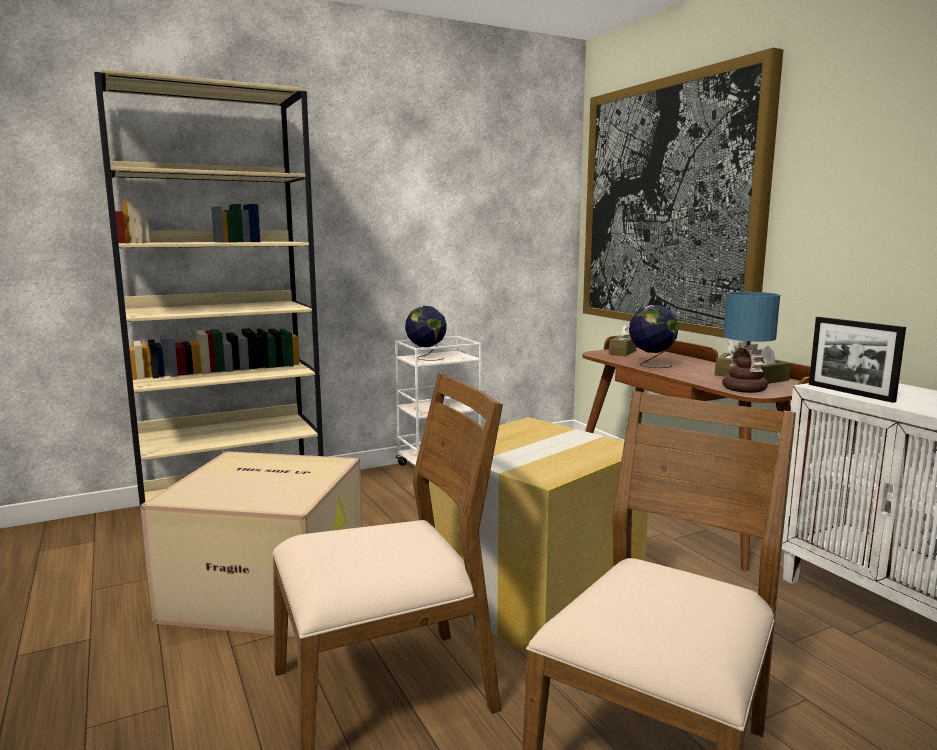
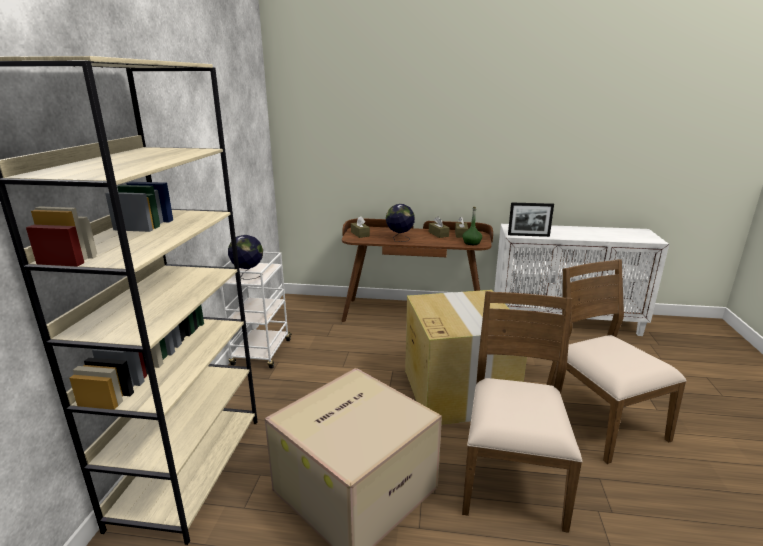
camera: 55 degrees left, 10 degrees up
picture [583,48,784,342] -> none
table lamp [722,292,780,393] -> green bottle [463,207,482,245]

